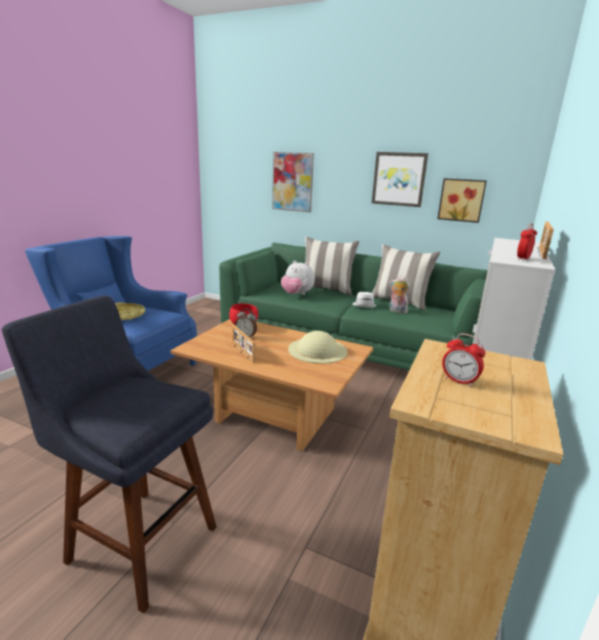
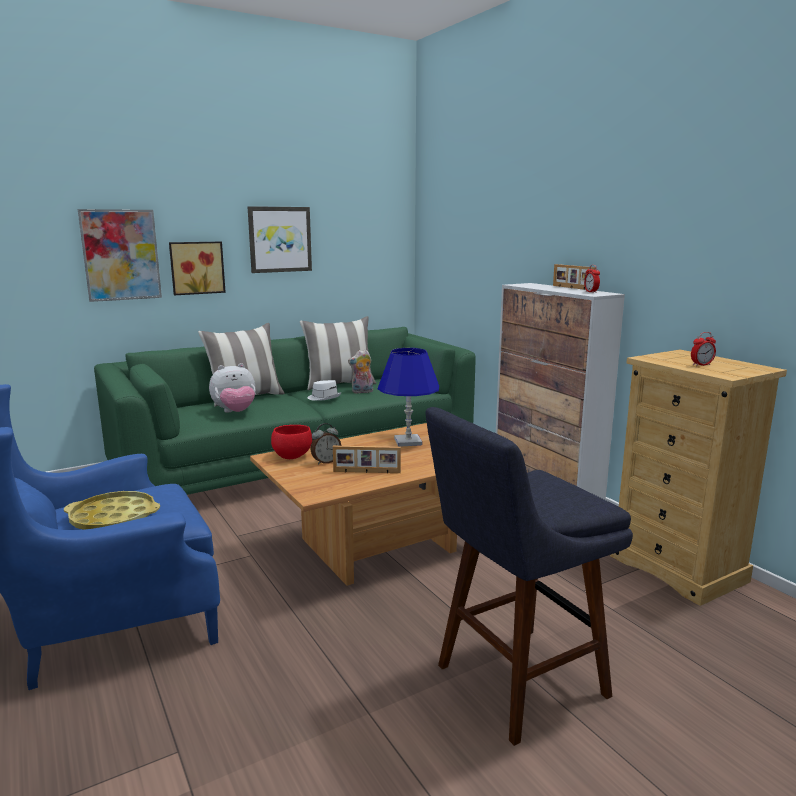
camera: 55 degrees left, 5 degrees down
beige hat [288,331,347,364] -> blue table lamp [378,348,439,447]
picture [437,178,487,223] -> picture moved to [169,242,226,295]

